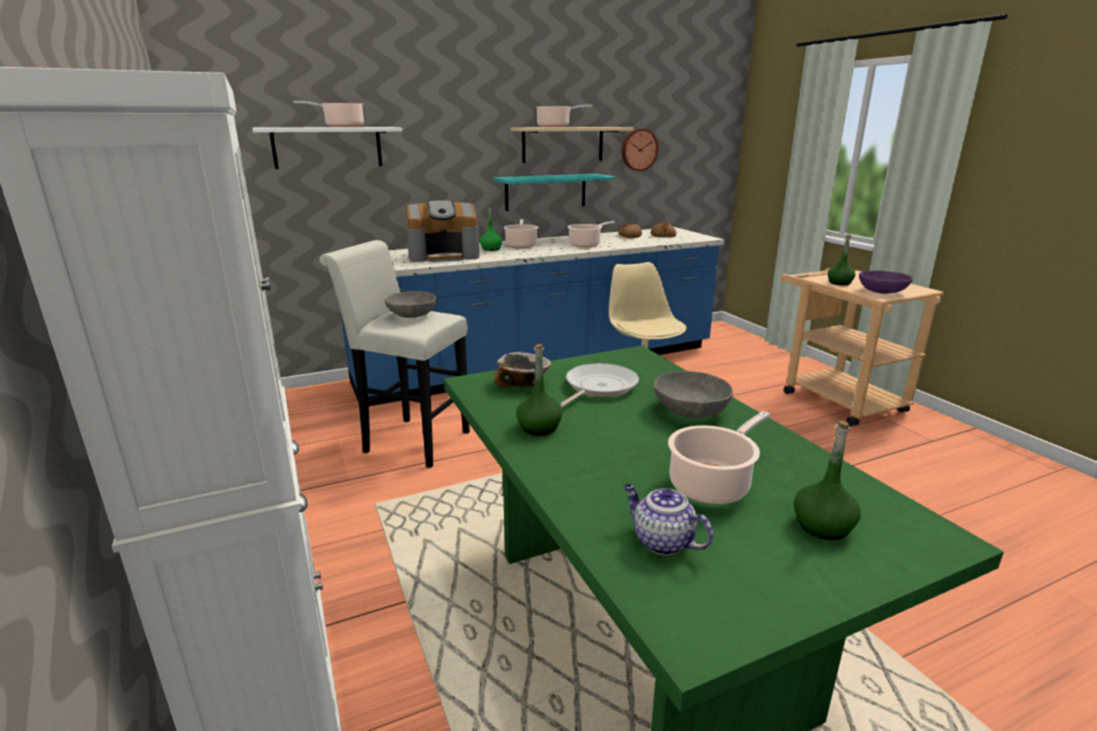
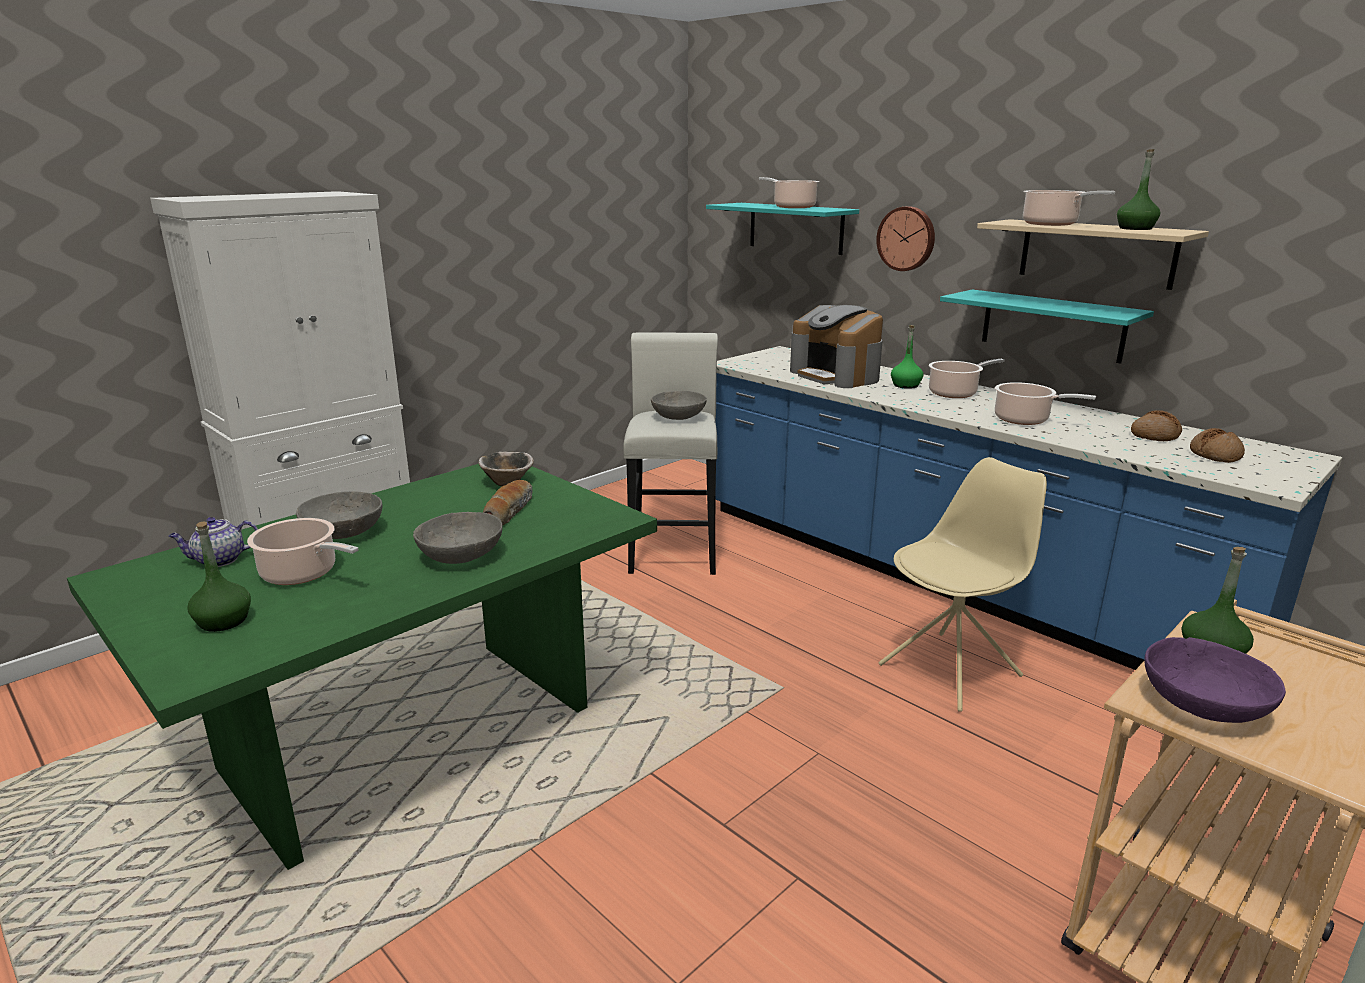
camera: 70 degrees right, 0 degrees up
white shelf [252,127,402,169] -> turquoise shelf [706,203,859,255]
green bottle [516,344,563,436] -> green bottle moved to [1117,149,1160,230]
frying pan [560,363,639,408] -> bread [483,480,532,526]
wall clock [622,129,658,171] -> wall clock moved to [876,206,935,271]
teapot [624,484,713,555] -> teapot turned 135 degrees counterclockwise [169,517,258,567]
none -> grey bowl [296,491,383,539]

